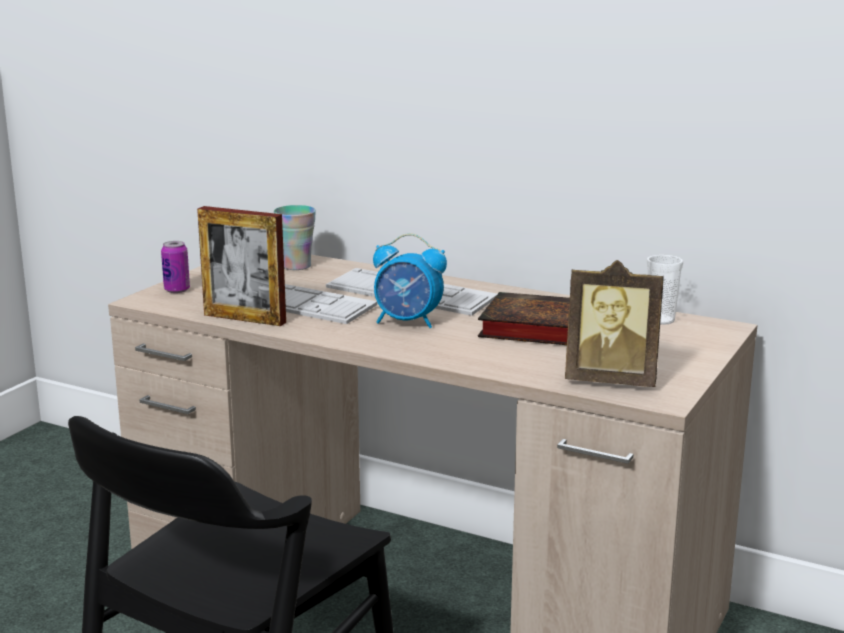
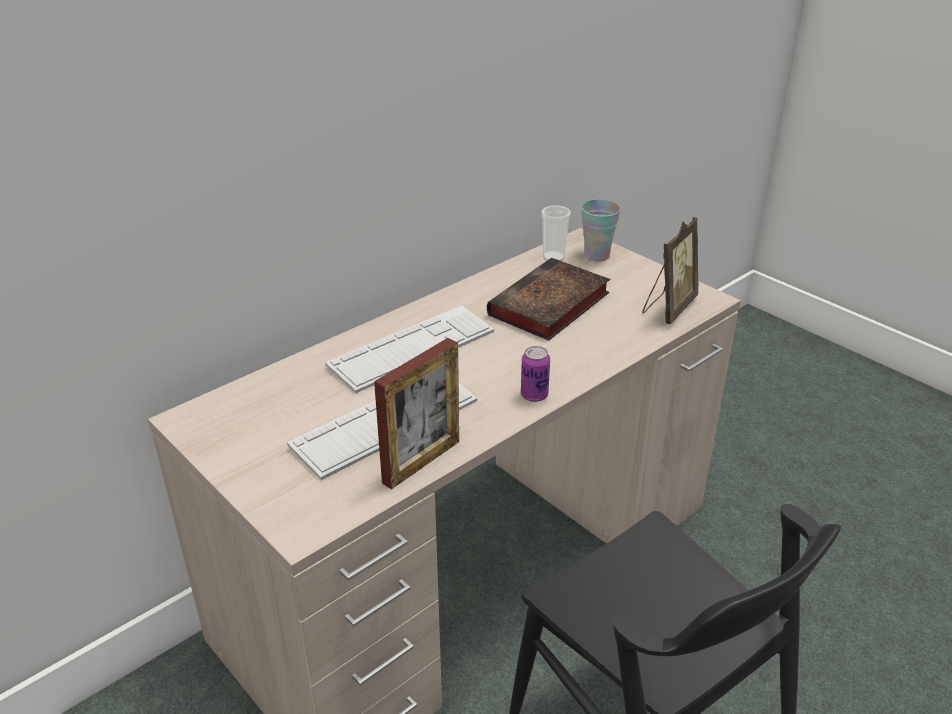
camera: 70 degrees left, 15 degrees up
can [161,241,190,293] -> can moved to [521,346,550,402]
cup [274,205,316,270] -> cup moved to [582,199,620,262]
alarm clock [373,233,447,328] -> none

